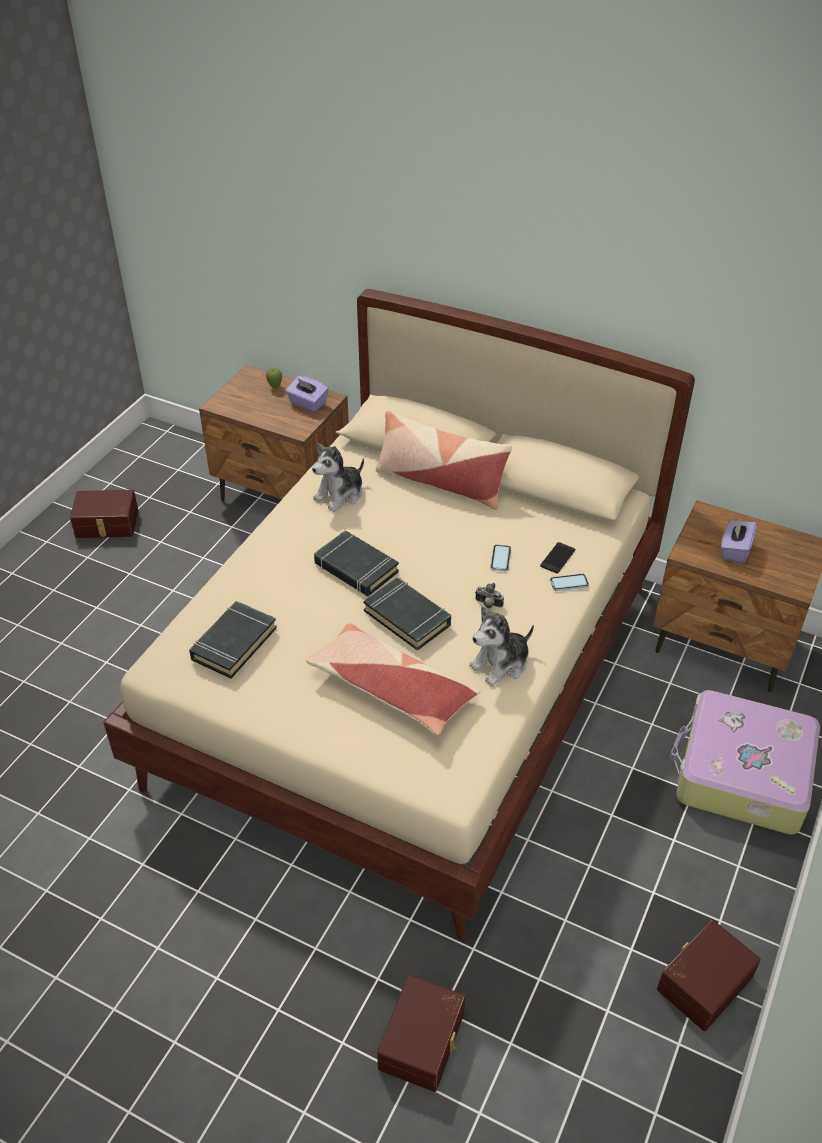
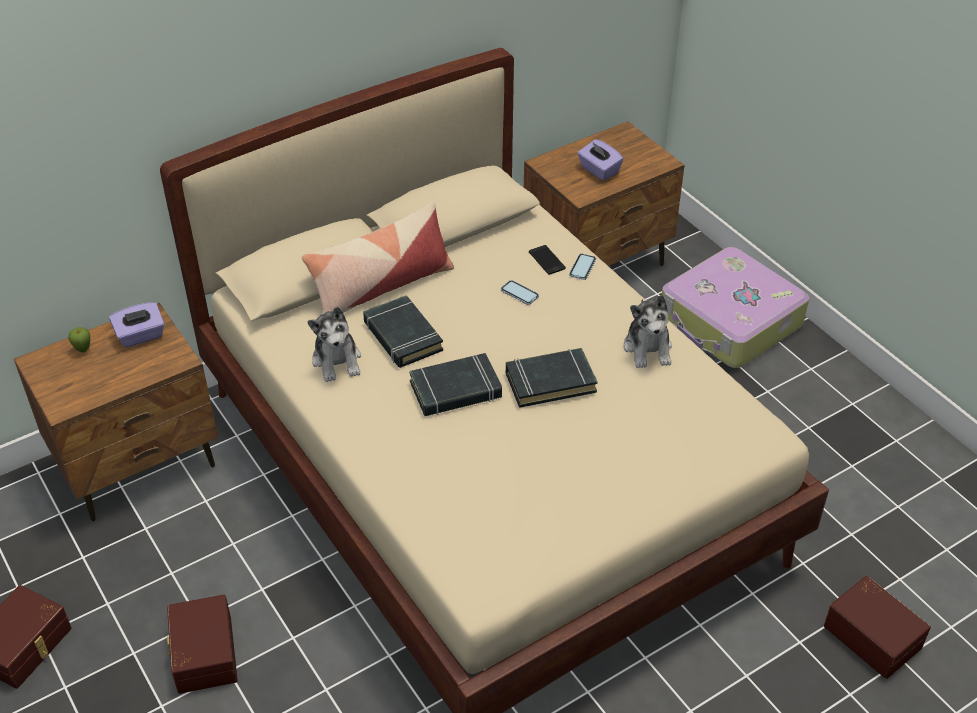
camera: 60 degrees left, 0 degrees up
black book [189,601,277,679] -> black book moved to [363,295,443,368]
pillow [306,623,481,735] -> none
camera [475,583,504,608] -> none
brown storage box [657,920,761,1031] -> brown storage box moved to [167,595,238,694]

